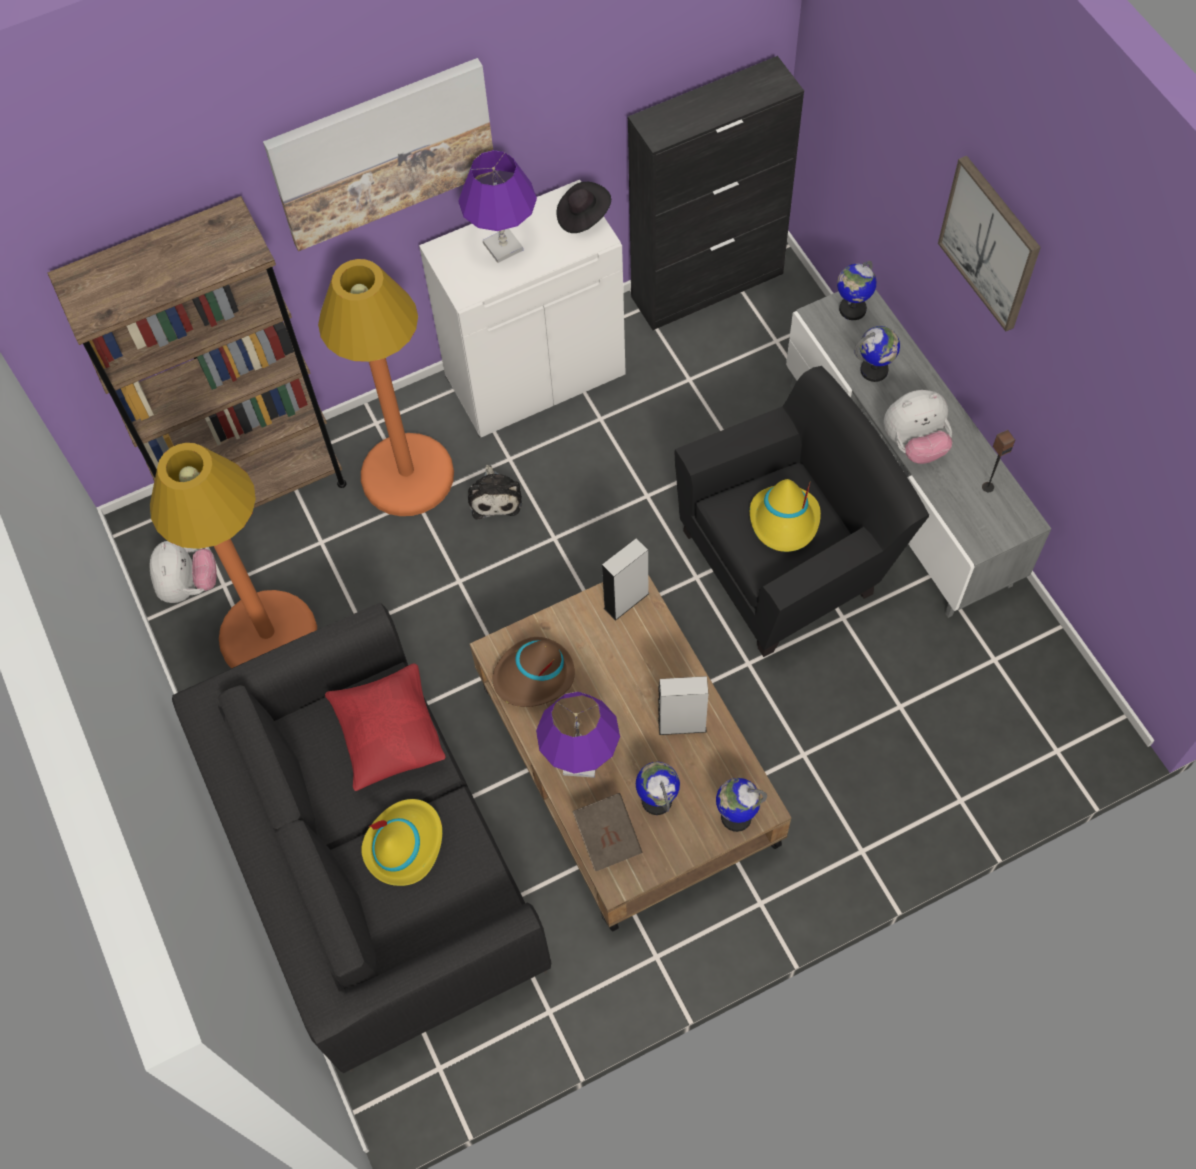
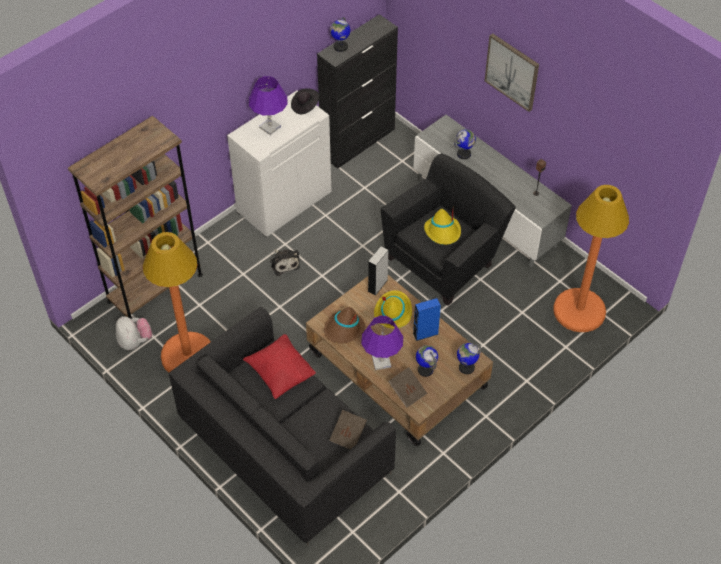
camera: 20 degrees left, 10 degrees down
picture [263,58,496,251] -> none
orange floor lamp [318,259,454,516] -> orange floor lamp moved to [553,185,629,332]
yellow hat [361,799,442,886] -> yellow hat moved to [374,290,412,329]
grey speaker [658,676,708,735] -> blue speaker [413,298,441,341]
globe [837,261,876,320] -> globe moved to [330,17,350,52]
plush toy [883,390,952,464] -> none
none -> brown book [329,410,367,449]

